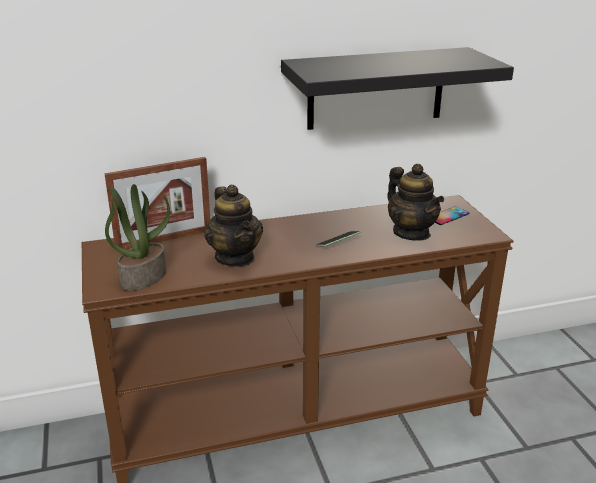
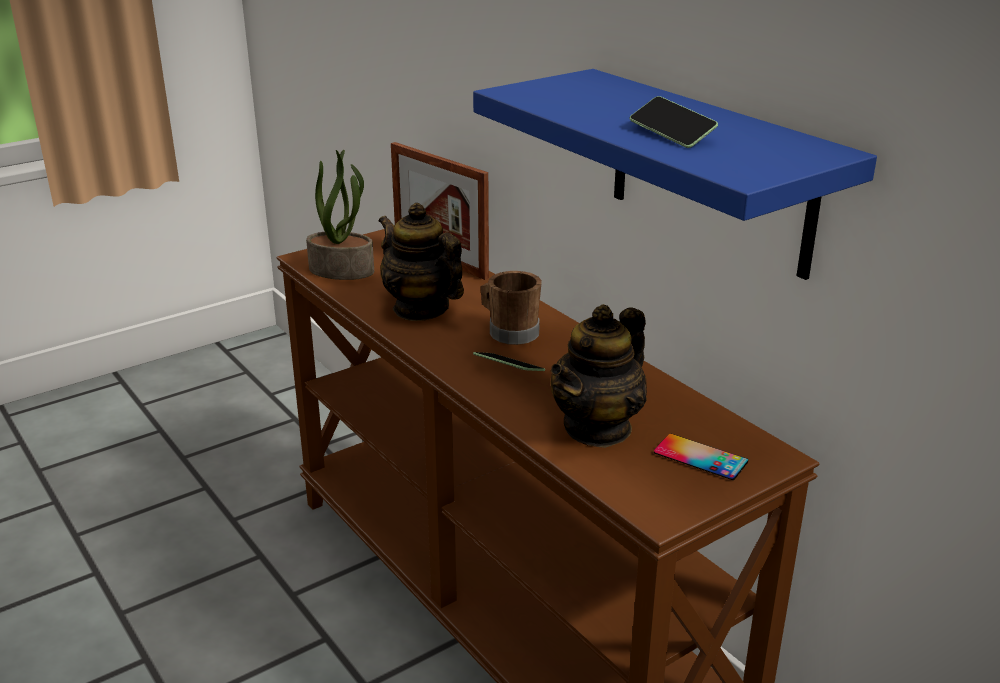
camera: 70 degrees right, 0 degrees up
teapot [204,185,263,267] -> teapot turned 90 degrees clockwise [378,203,464,321]
black shelf [281,47,514,130] -> blue shelf [473,69,877,280]
none -> brown mug [481,271,542,345]
none -> phone [630,96,718,148]

